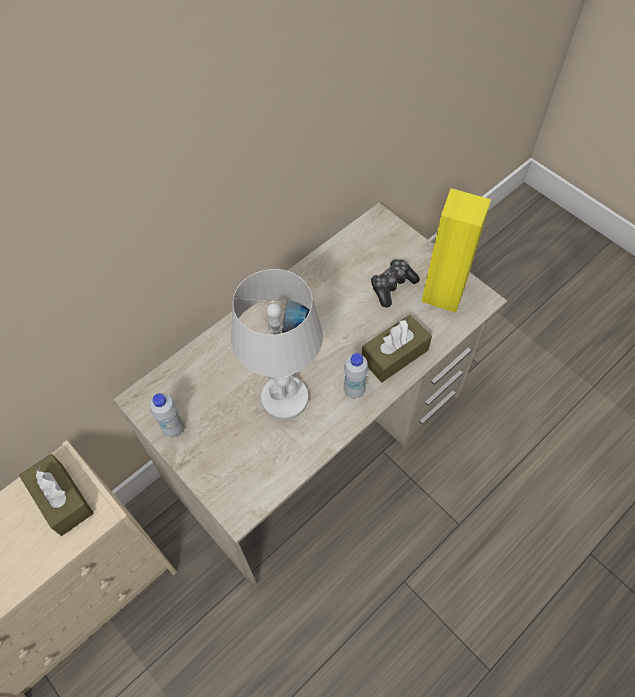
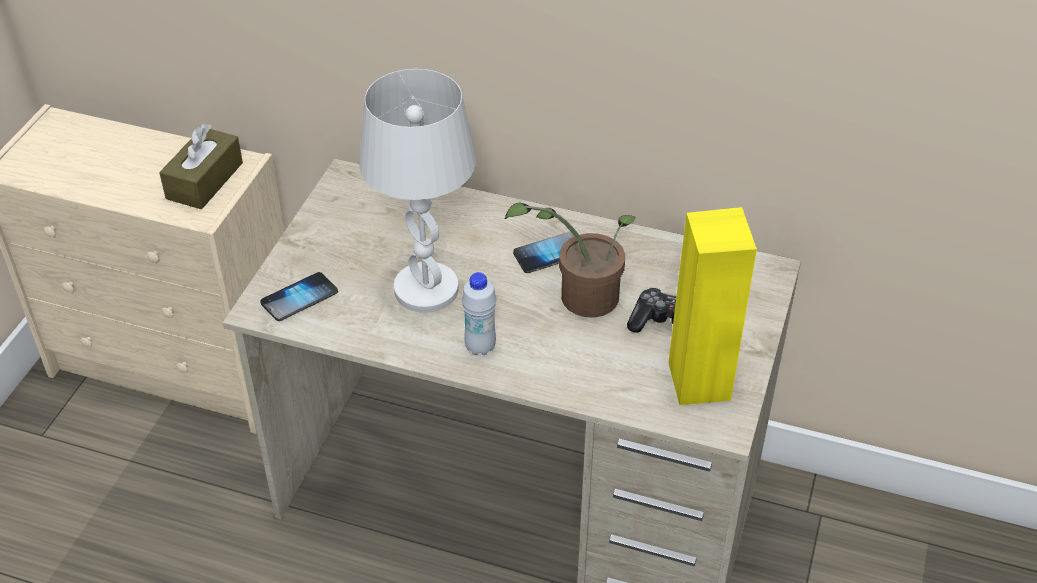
camera: 60 degrees right, 15 degrees down
white bottle [150,393,184,437] -> none
brown tissue box [362,315,432,382] -> none
none -> phone [260,272,338,321]
none -> potted plant [505,202,636,318]

